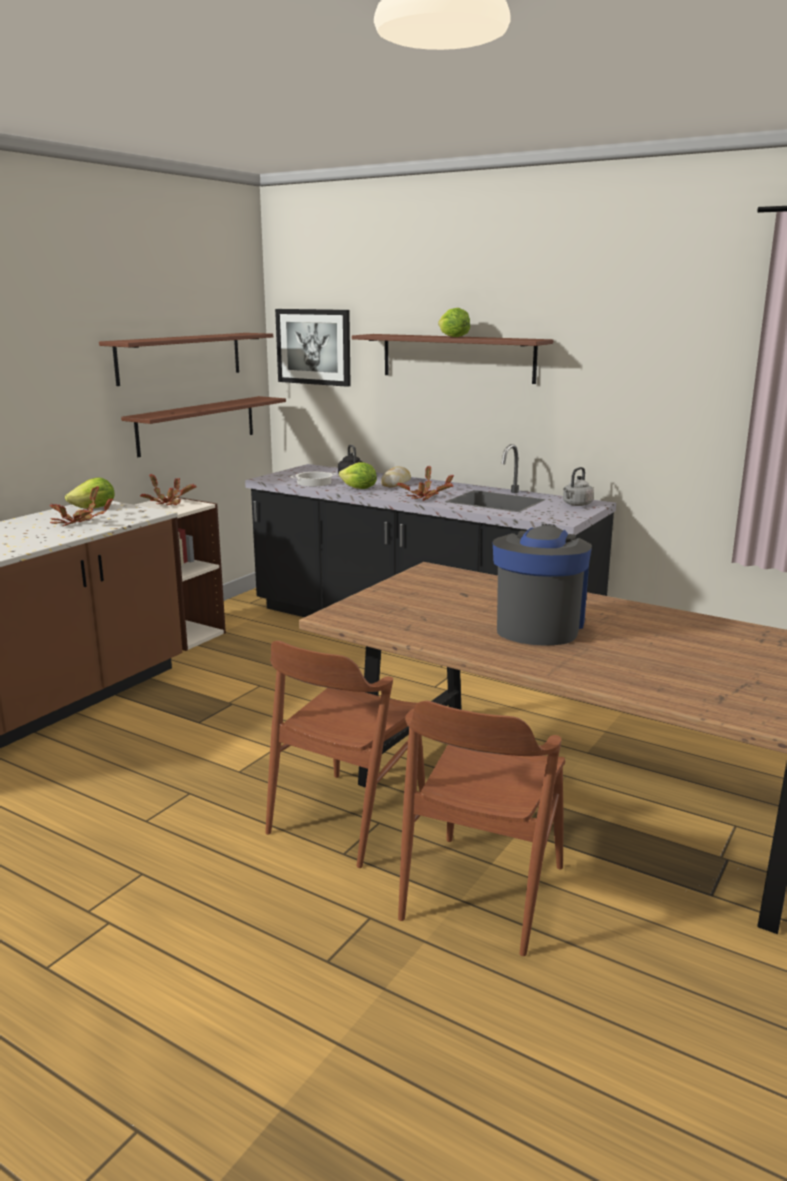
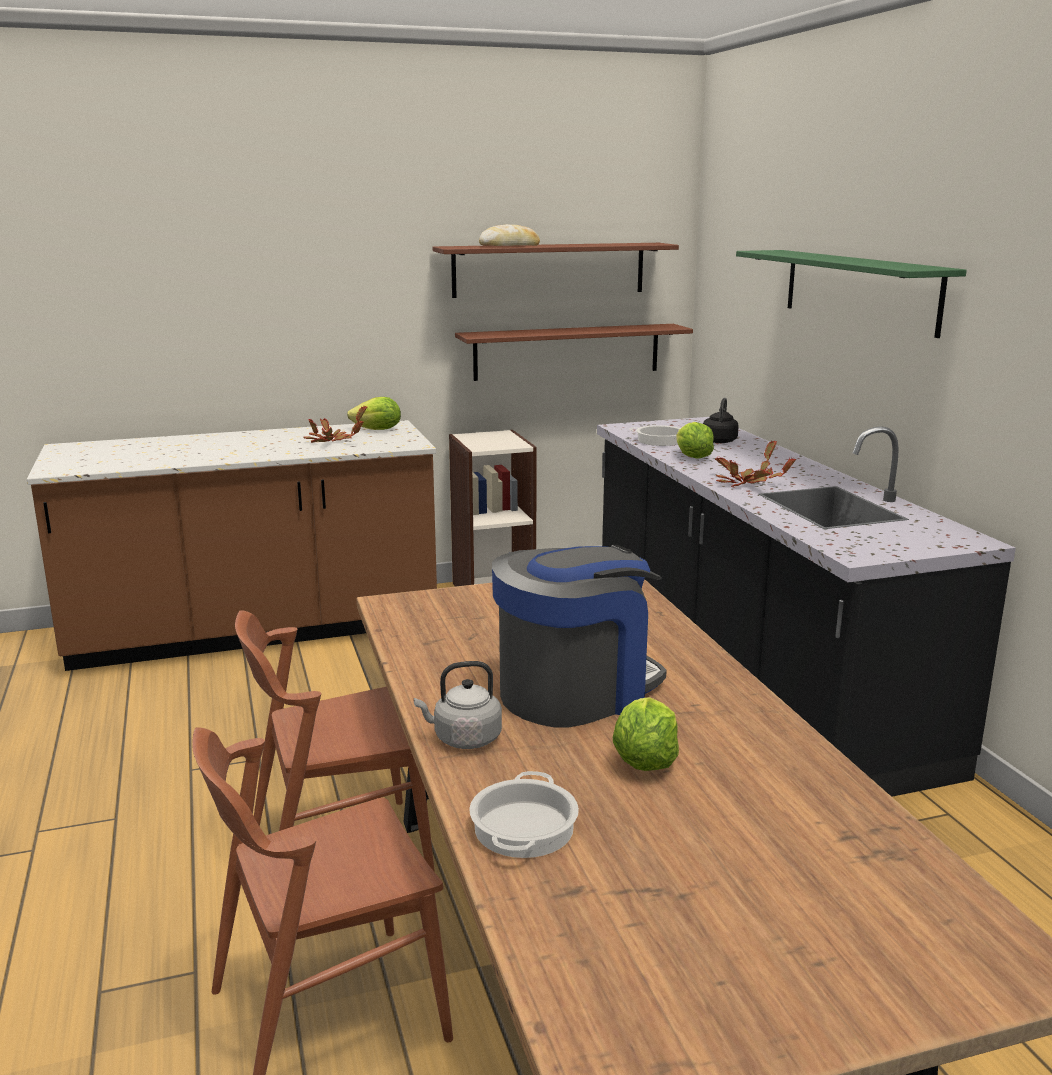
camera: 40 degrees right, 0 degrees up
potted plant [140,474,197,505] -> none
picture [275,309,351,387] -> none
brown shelf [352,334,553,384] -> green shelf [736,250,967,338]
bread [381,466,411,487] -> bread moved to [479,224,540,246]
lettuce [438,308,470,337] -> lettuce moved to [613,697,679,771]
grey kettle [563,467,594,506] -> grey kettle moved to [414,661,502,749]
none -> cooking pot [469,771,579,858]

